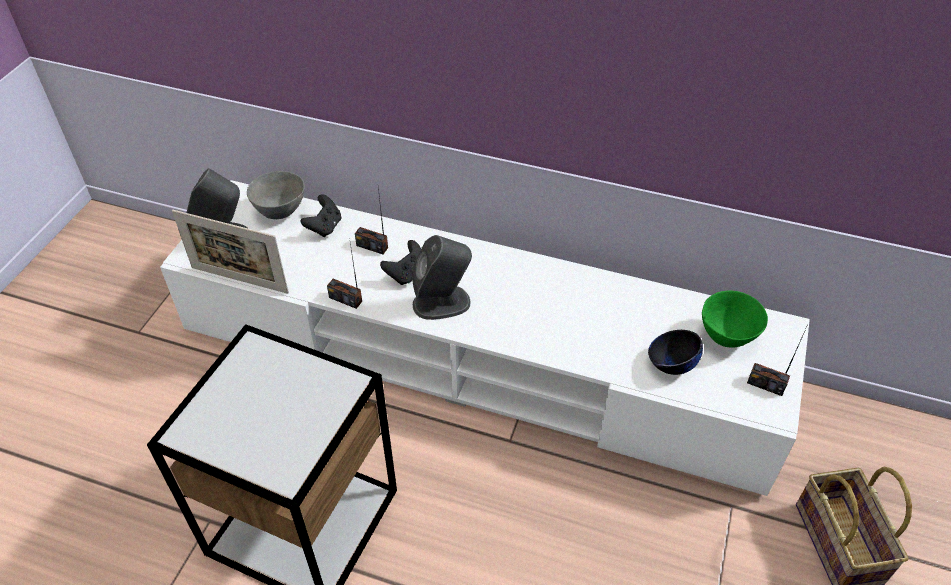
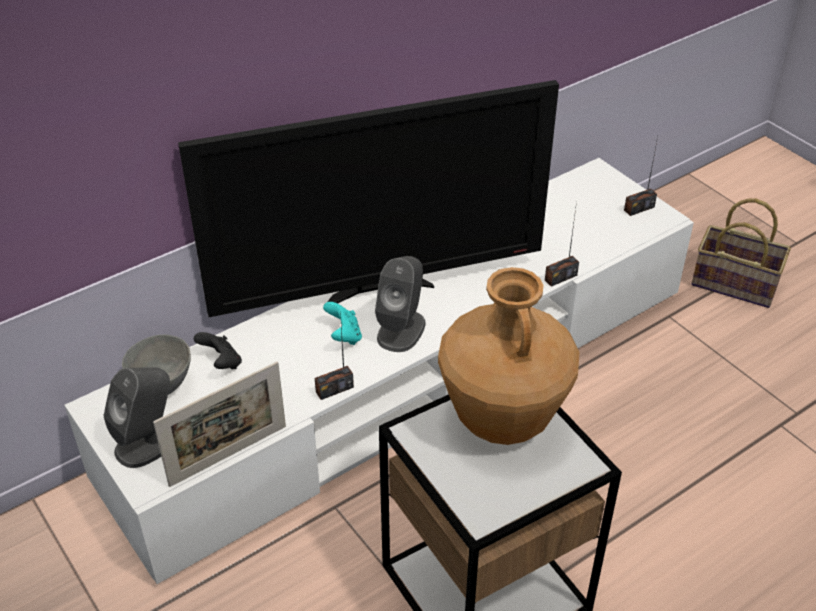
camera: 55 degrees left, 5 degrees down
radio [355,188,388,254] -> radio moved to [545,201,579,287]
black game controller [380,240,421,285] -> turquoise game controller [323,302,362,345]
black bowl [648,330,703,375] -> none
green bowl [702,290,768,348] -> none
none -> television [178,80,559,317]
none -> brown vase [438,267,580,445]

